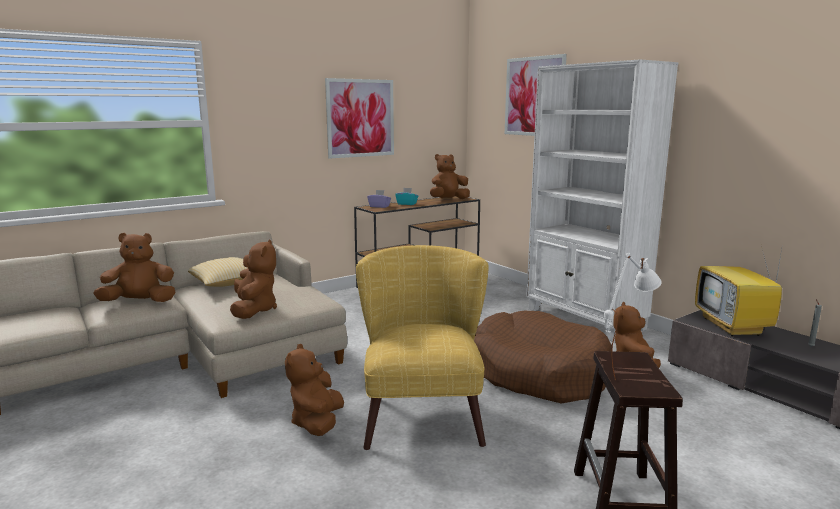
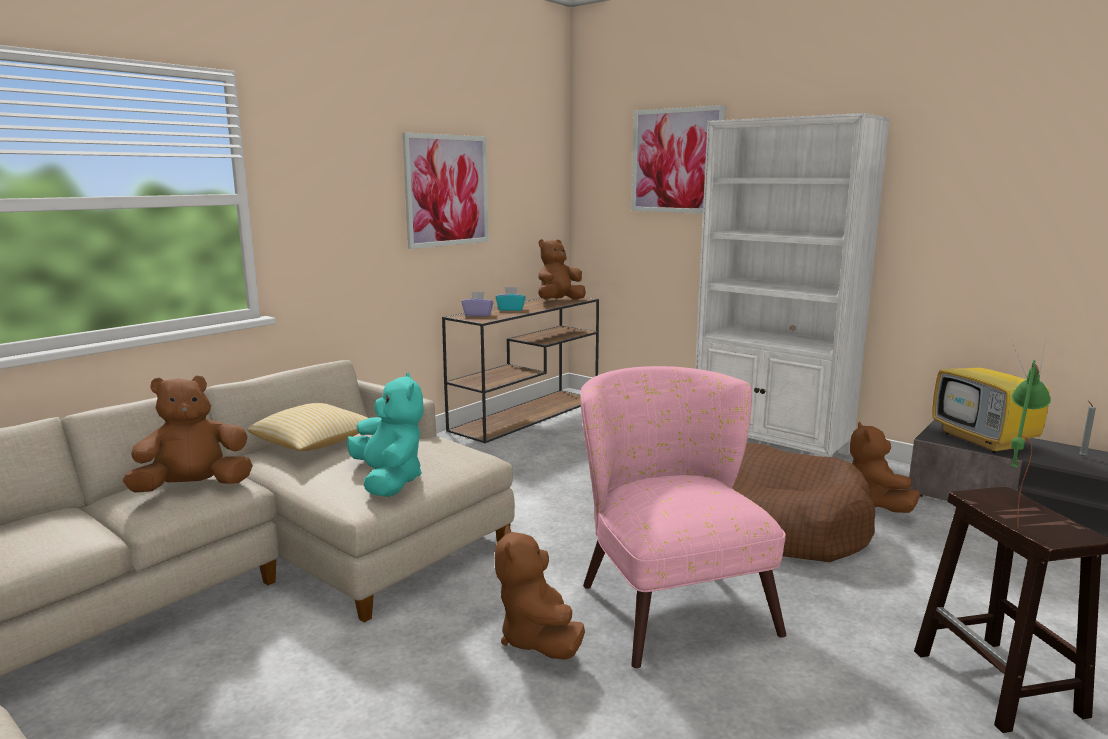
camera: 15 degrees left, 0 degrees up
brown plush toy [230,239,277,319] -> turquoise plush toy [347,372,424,497]
yellow armchair [356,245,489,450] -> pink armchair [581,366,786,669]
white table lamp [604,253,662,380] -> green table lamp [1011,360,1051,528]

